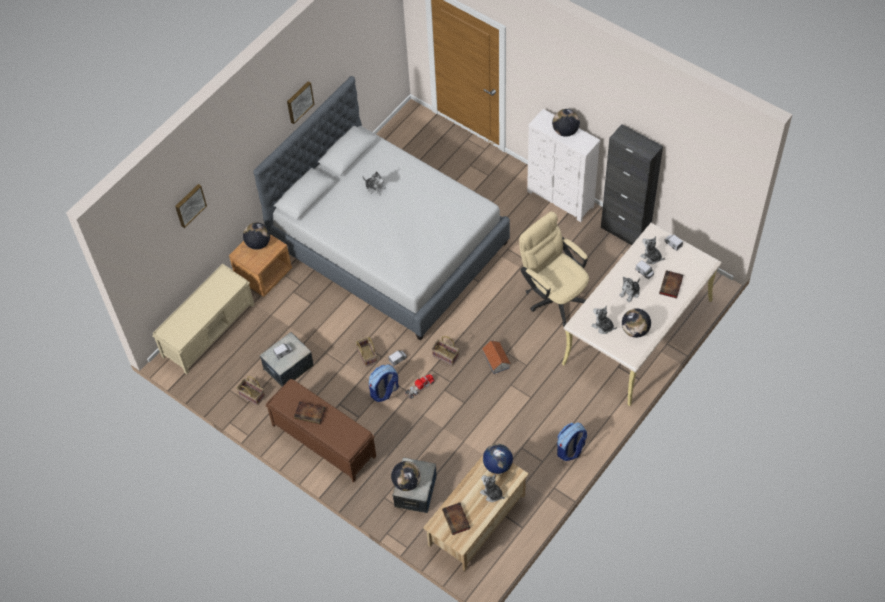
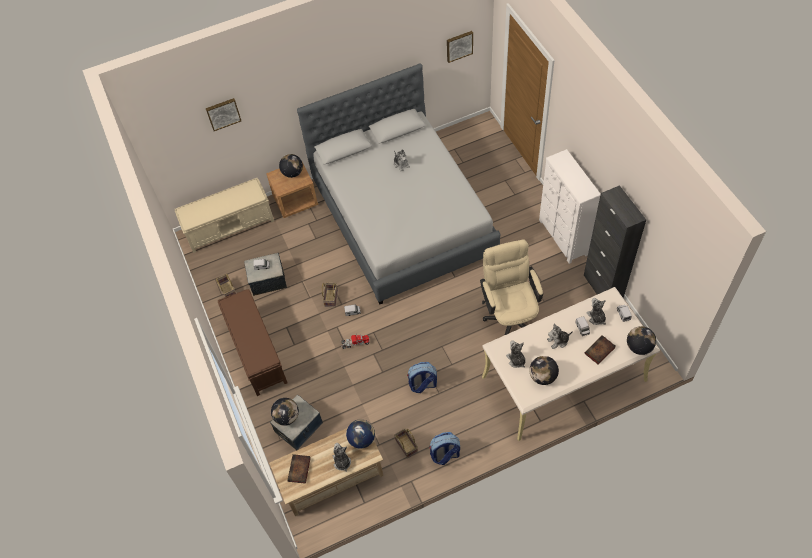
camera: 30 degrees right, 0 degrees up
picture [287,82,314,124] -> picture moved to [447,31,473,63]
book [294,401,326,424] -> none
backpack [369,364,399,402] -> backpack moved to [407,362,437,393]
basket [432,336,459,366] -> basket moved to [394,429,418,458]
toy house [482,340,511,374] -> none
globe [552,109,580,137] -> globe moved to [627,326,656,355]

